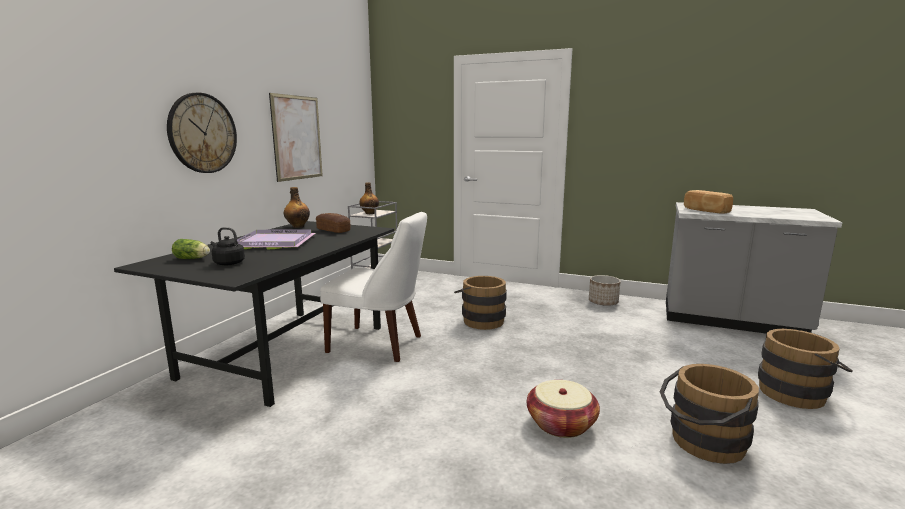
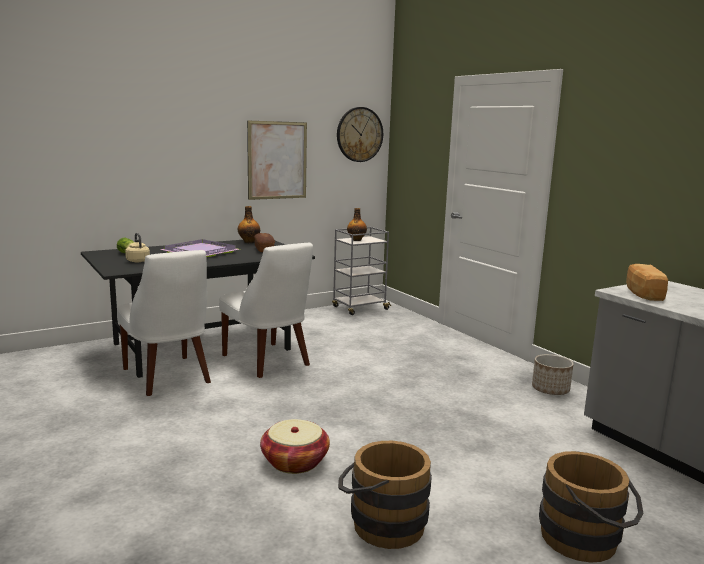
camera: 35 degrees right, 0 degrees up
wall clock [167,93,237,173] -> wall clock moved to [337,107,383,162]
black kettle [211,227,245,265] -> beige kettle [125,233,150,262]
brown bucket [454,276,507,330] -> none
none -> white chair [117,250,211,396]

